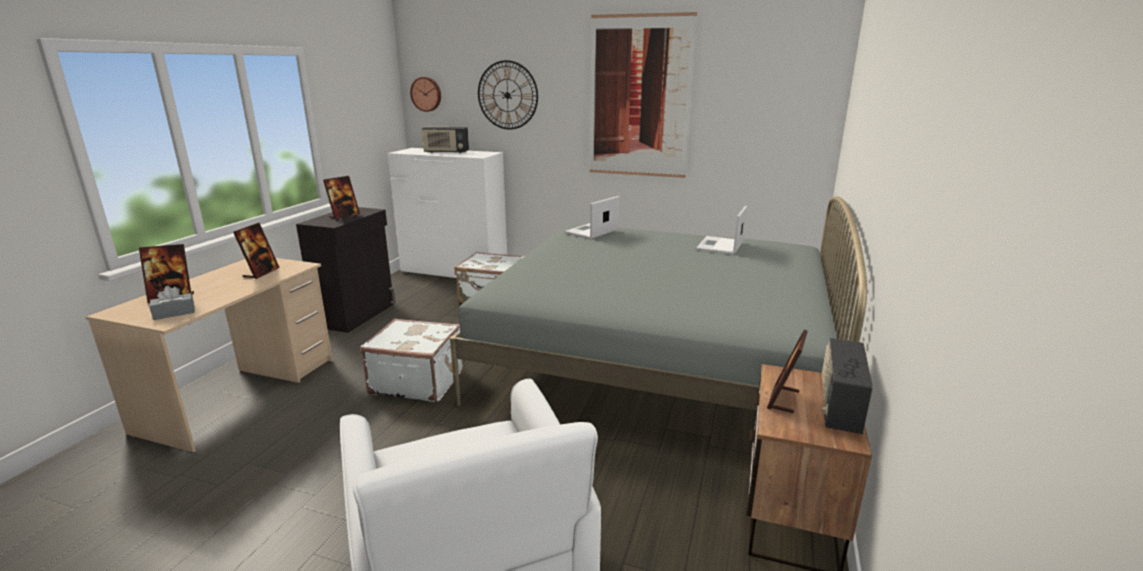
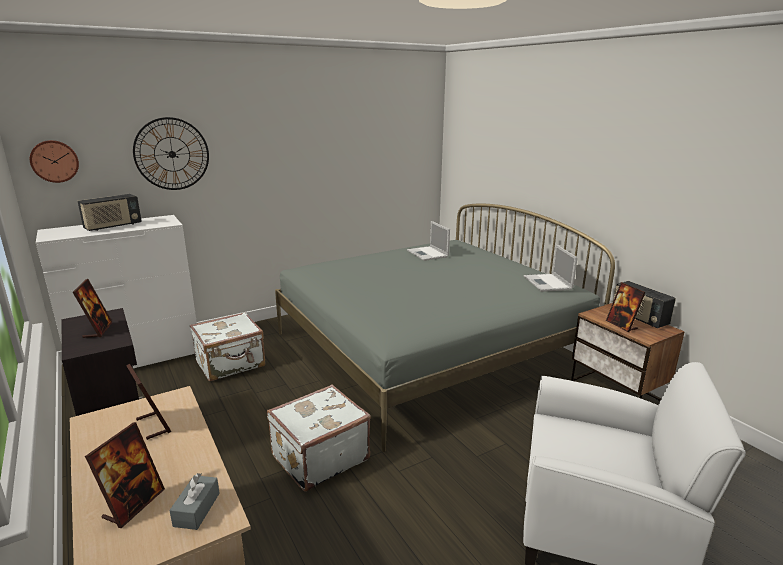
camera: 50 degrees left, 0 degrees up
laptop [564,196,619,239] -> laptop moved to [524,245,578,292]
picture [590,12,697,178] -> none

